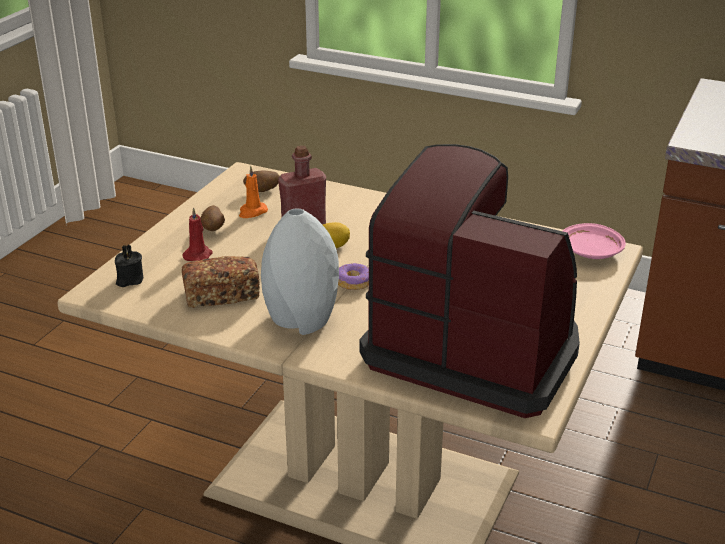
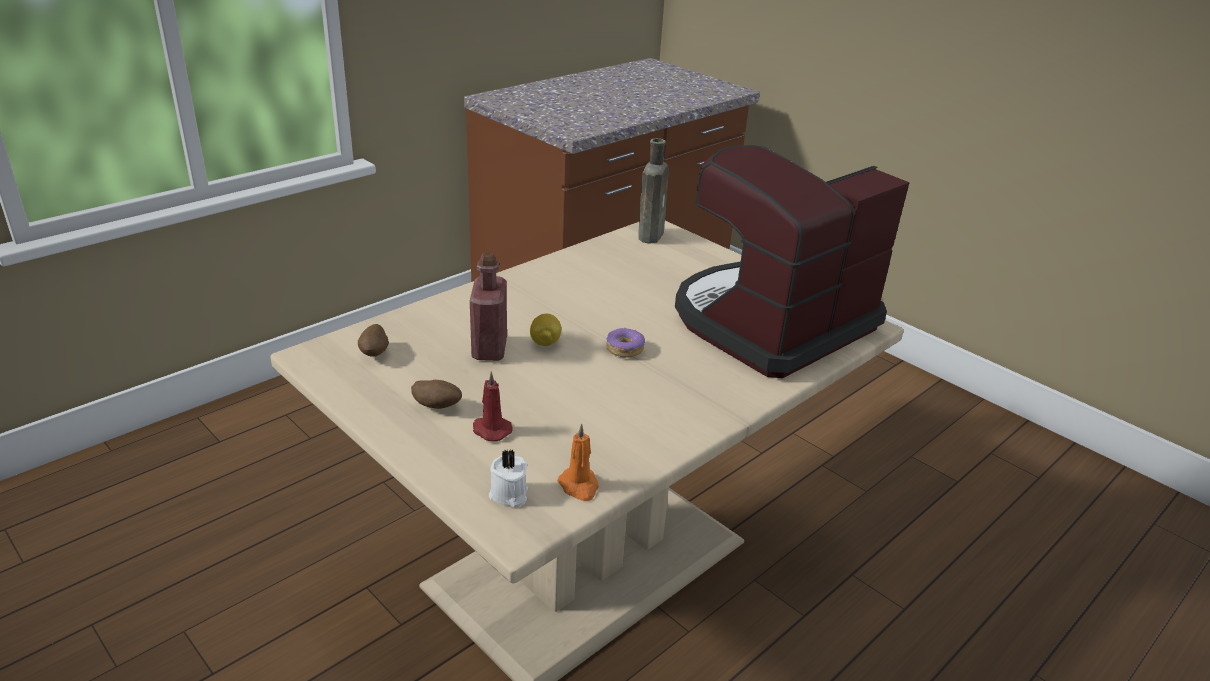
camera: 70 degrees left, 0 degrees up
black candle [115,245,143,287] -> white candle [489,449,528,508]
bread [182,256,260,308] -> none
orange candle [239,166,268,218] -> orange candle moved to [557,423,599,501]
grey vase [261,209,339,335] -> none
pink plate [563,223,626,259] -> brown bottle [638,138,669,244]

